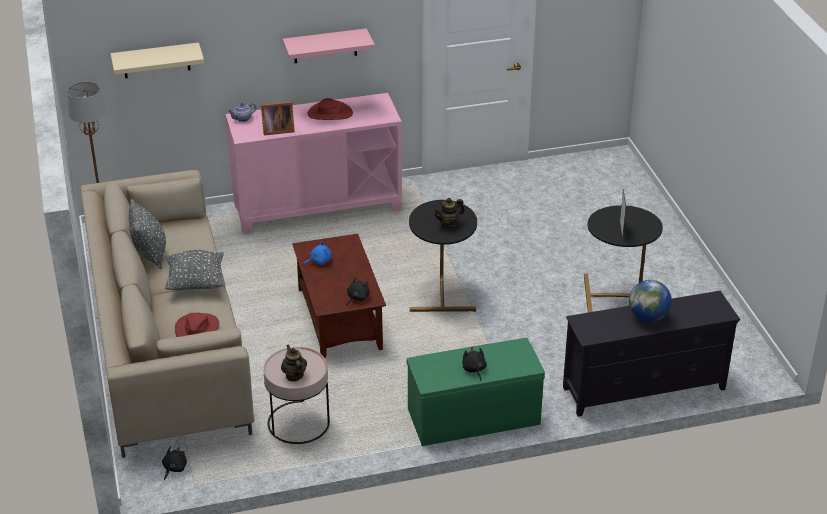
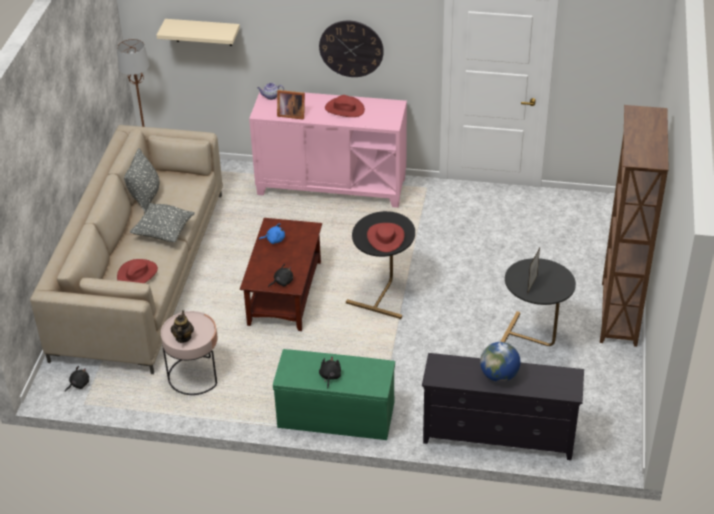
camera: 25 degrees right, 5 degrees up
pink shelf [283,28,375,63] -> wall clock [319,21,384,77]
teapot [433,198,465,229] -> red hat [367,223,404,252]
none -> brown bookcase [600,105,669,347]

